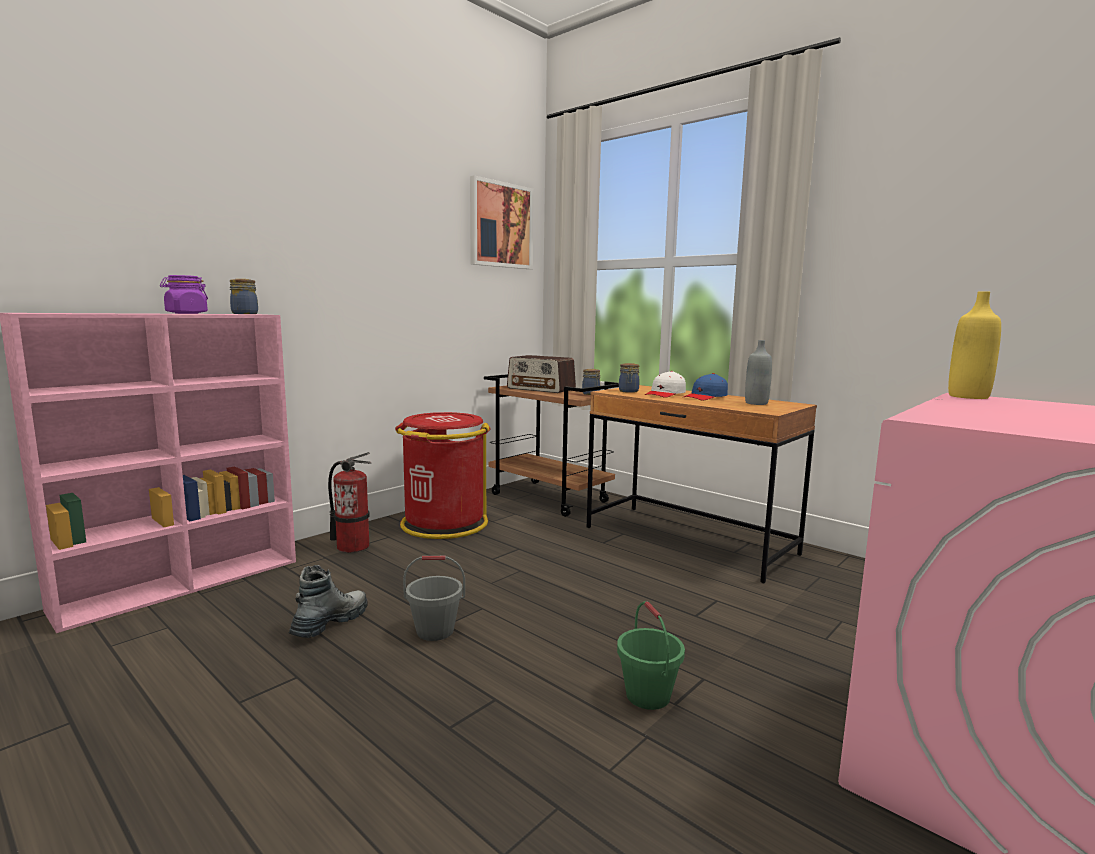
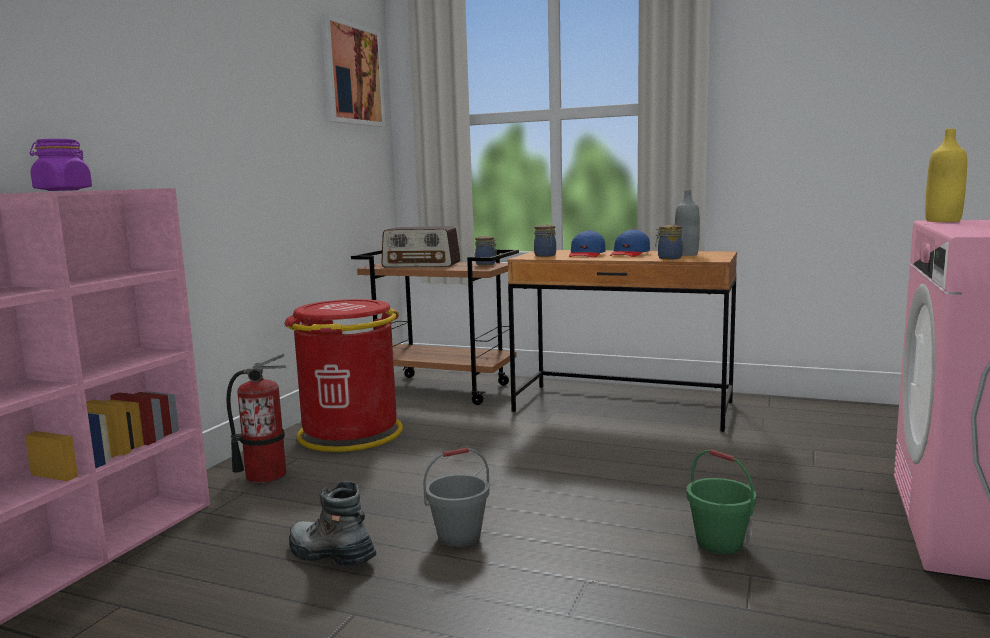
camera: 20 degrees left, 0 degrees up
jar [230,279,258,314] -> jar moved to [655,225,683,259]
boot [289,565,368,638] -> boot turned 60 degrees counterclockwise [289,481,376,567]
white cap [645,371,686,398] -> blue cap [569,230,605,258]

